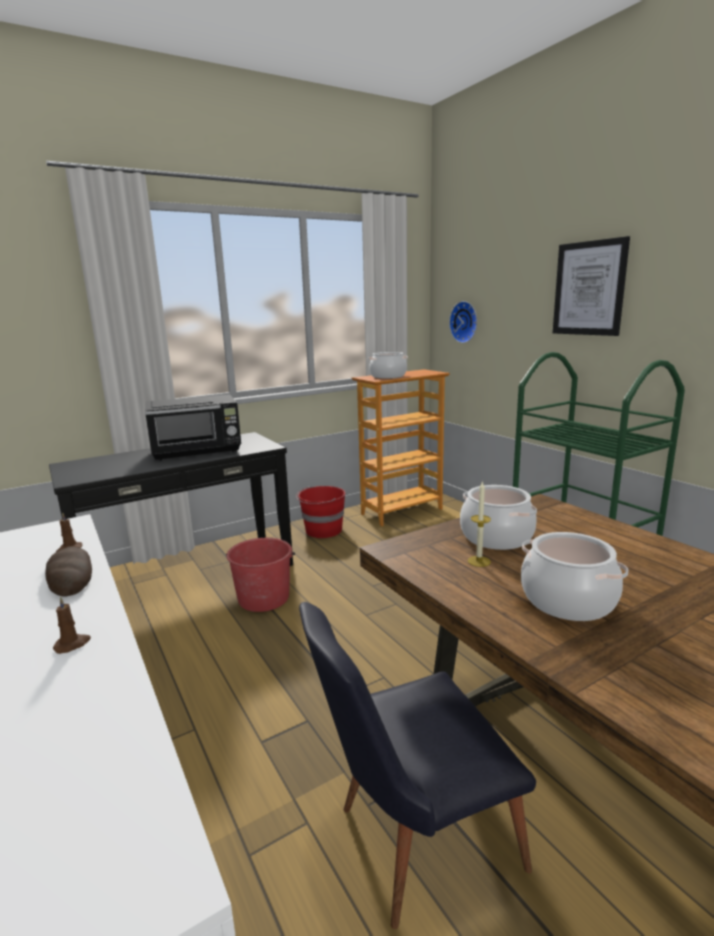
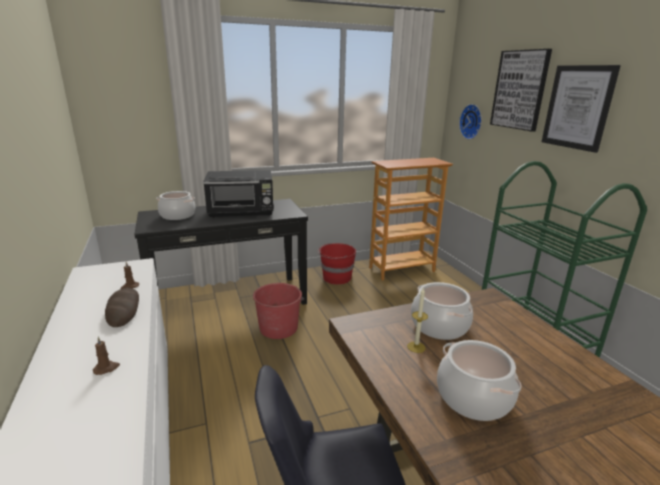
camera: 10 degrees right, 5 degrees up
cooking pot [368,352,408,379] -> cooking pot moved to [156,191,195,220]
none -> picture [490,49,552,132]

